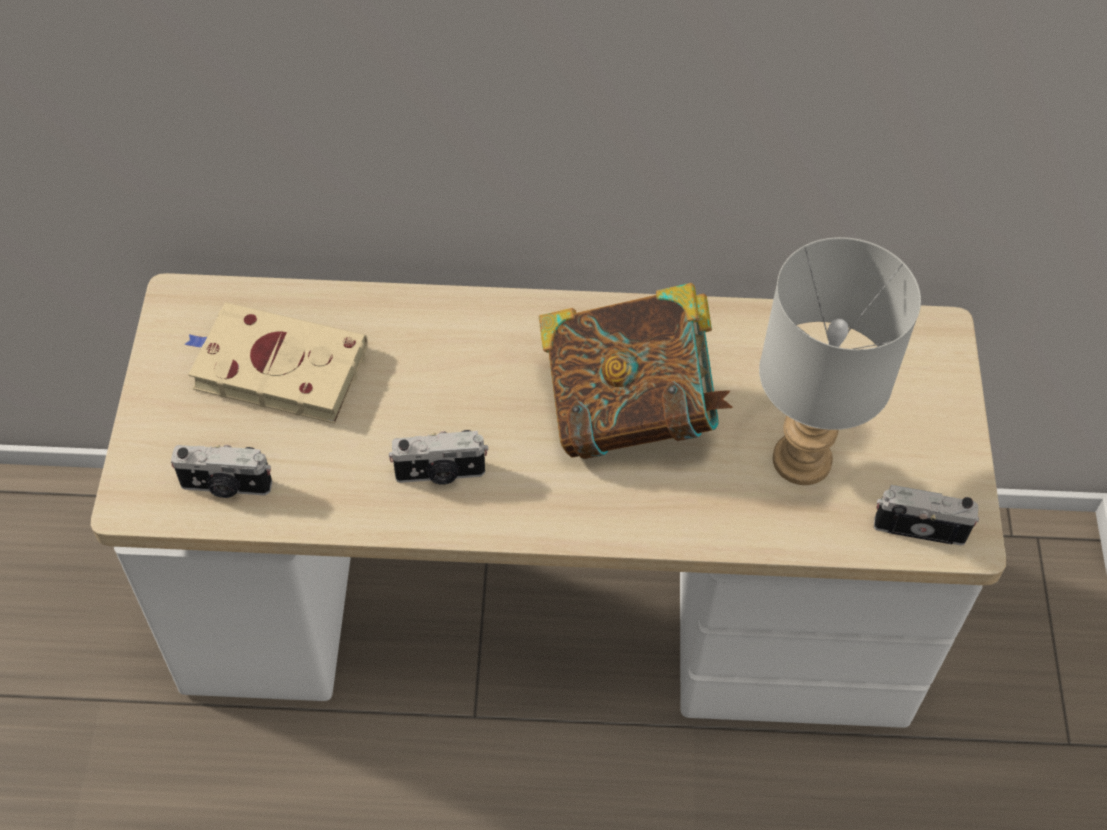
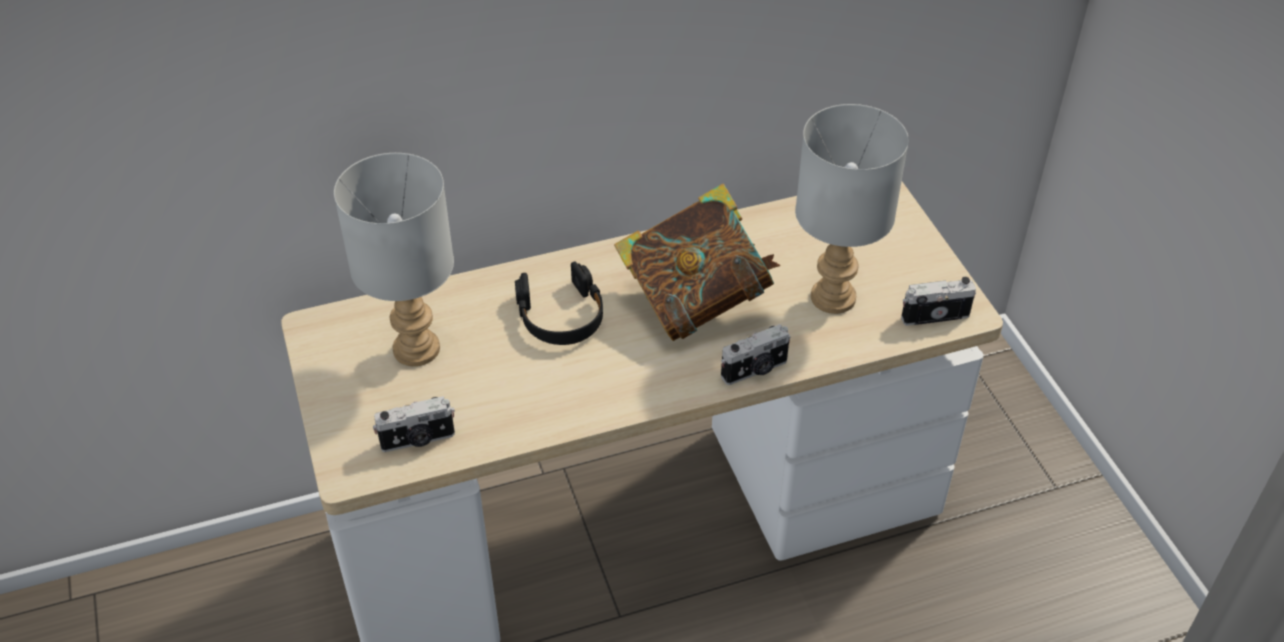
camera: 20 degrees left, 10 degrees down
beige book [184,302,368,424] -> grey table lamp [334,153,454,366]
camera [389,430,488,485] -> camera moved to [721,324,790,385]
none -> black headphones [515,262,603,345]

